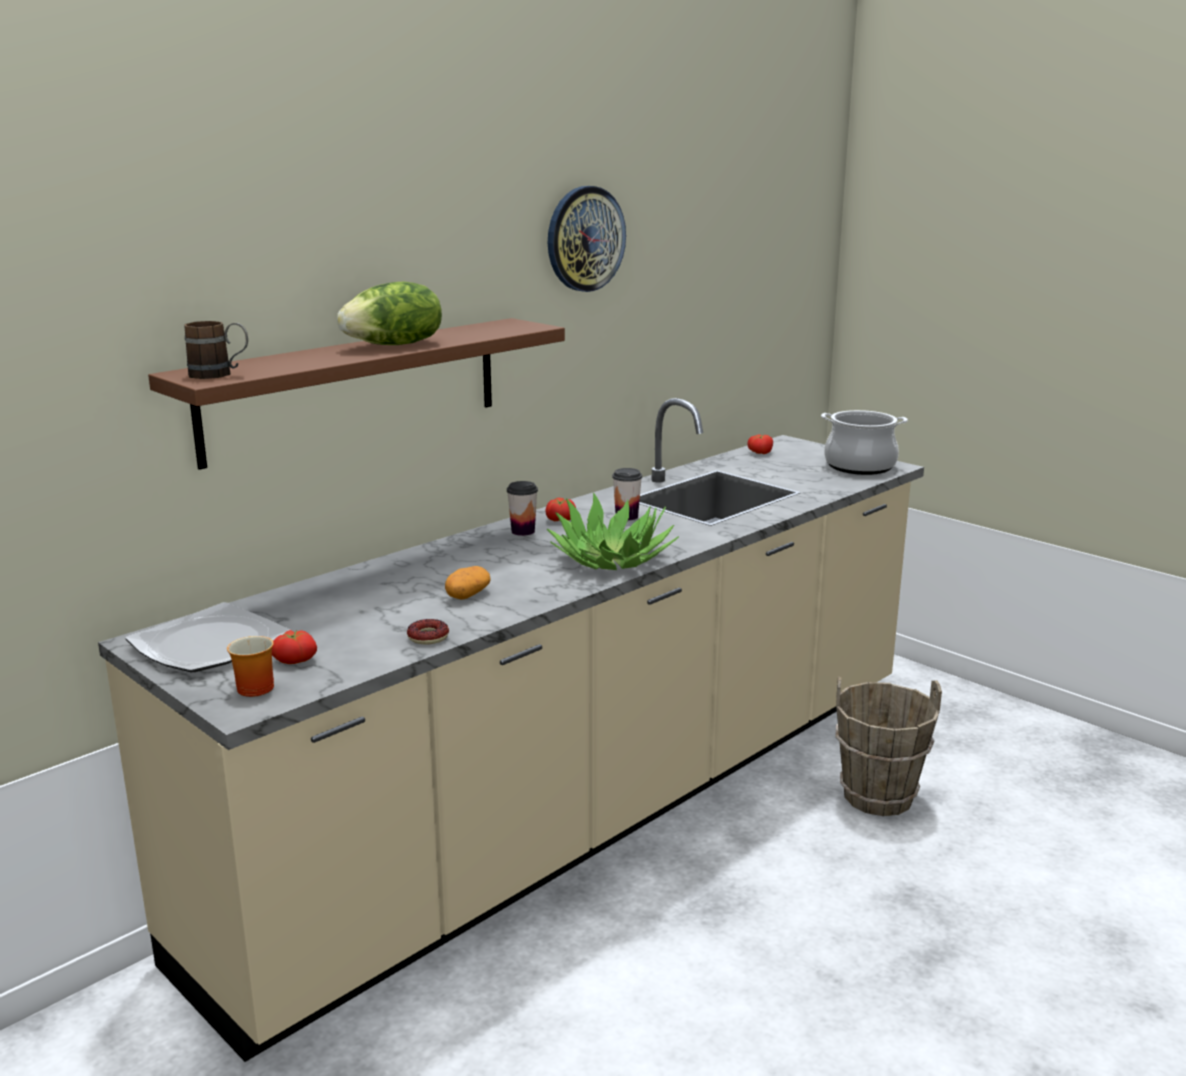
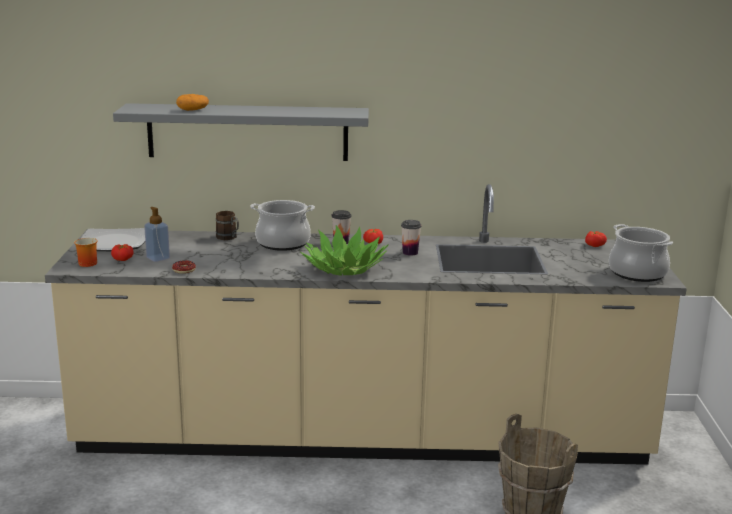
camera: 45 degrees right, 0 degrees up
brown shelf [148,318,565,470] -> grey shelf [113,103,369,161]
brown mug [184,321,248,379] -> brown mug moved to [216,211,239,240]
lettuce [337,281,442,345] -> none
potato [445,566,491,599] -> potato moved to [176,94,209,111]
wall clock [548,186,626,292] -> none
none -> soap dispenser [144,207,170,262]
none -> cooking pot [250,200,315,251]

